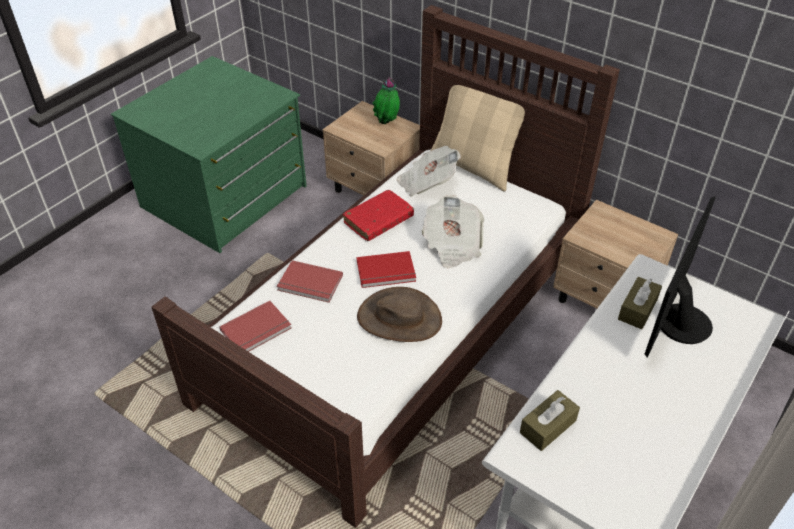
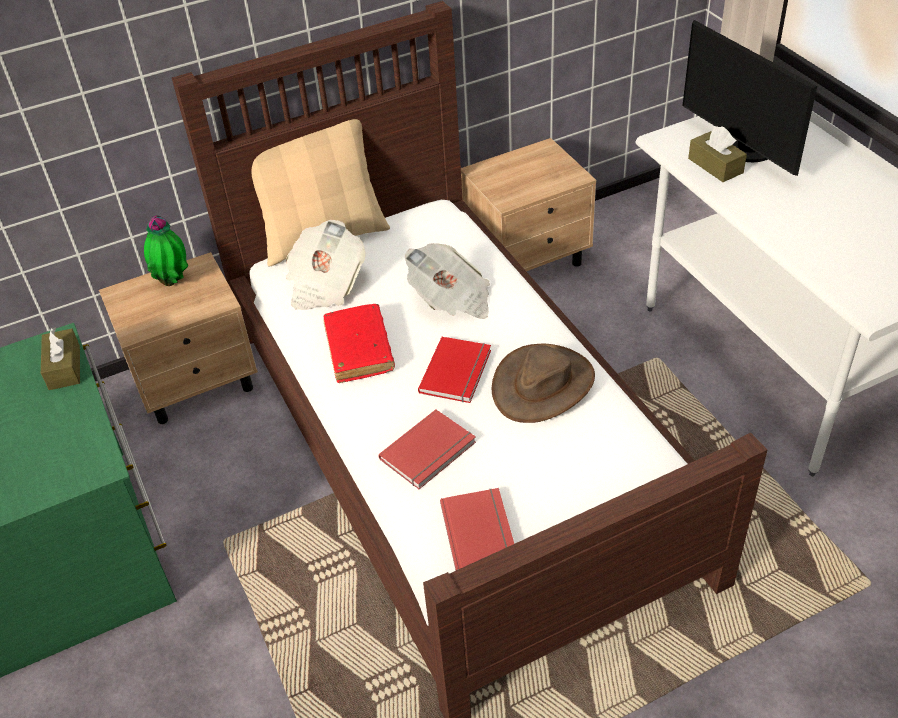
camera: 60 degrees left, 0 degrees up
brown tissue box [520,390,580,451] -> brown tissue box moved to [41,327,80,390]

